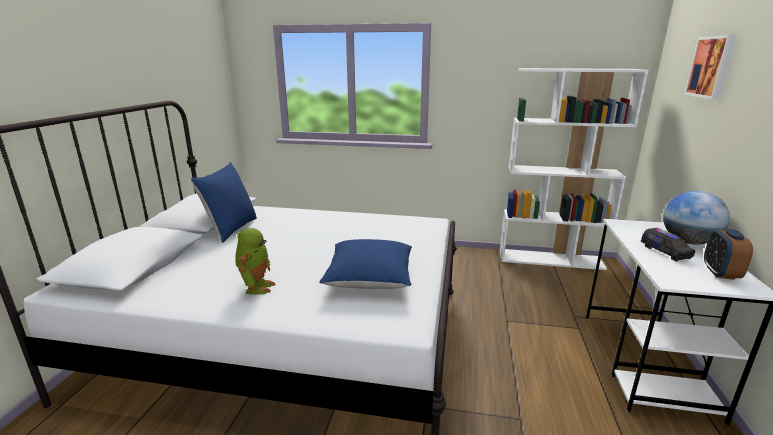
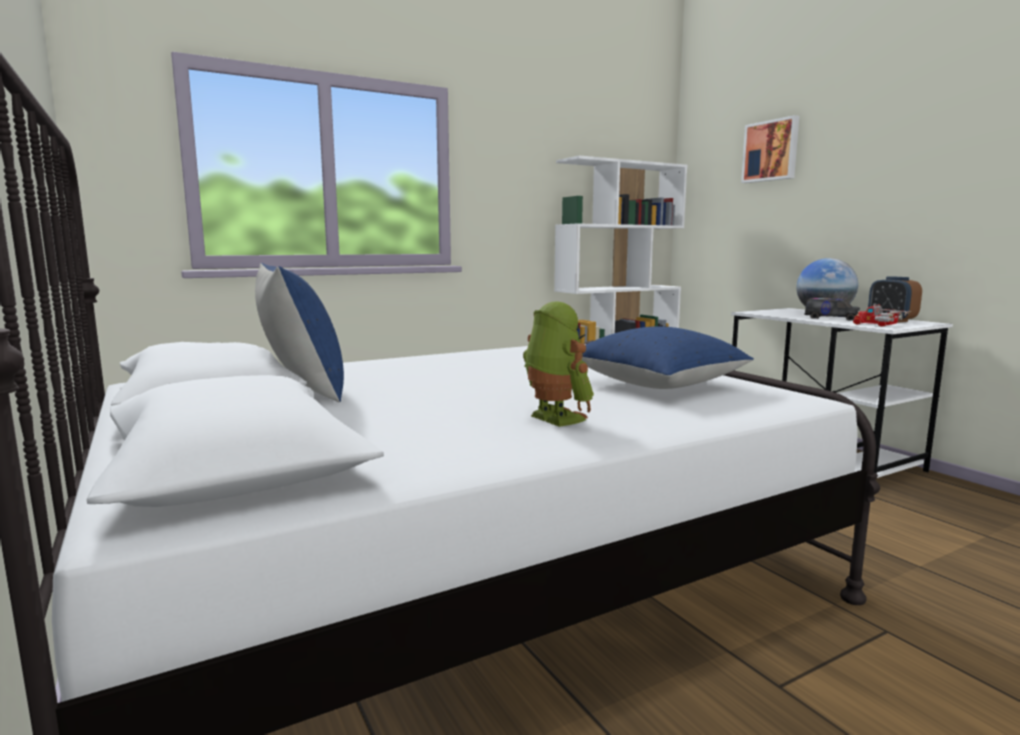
camera: 40 degrees left, 10 degrees down
none -> toy truck [853,304,911,327]

